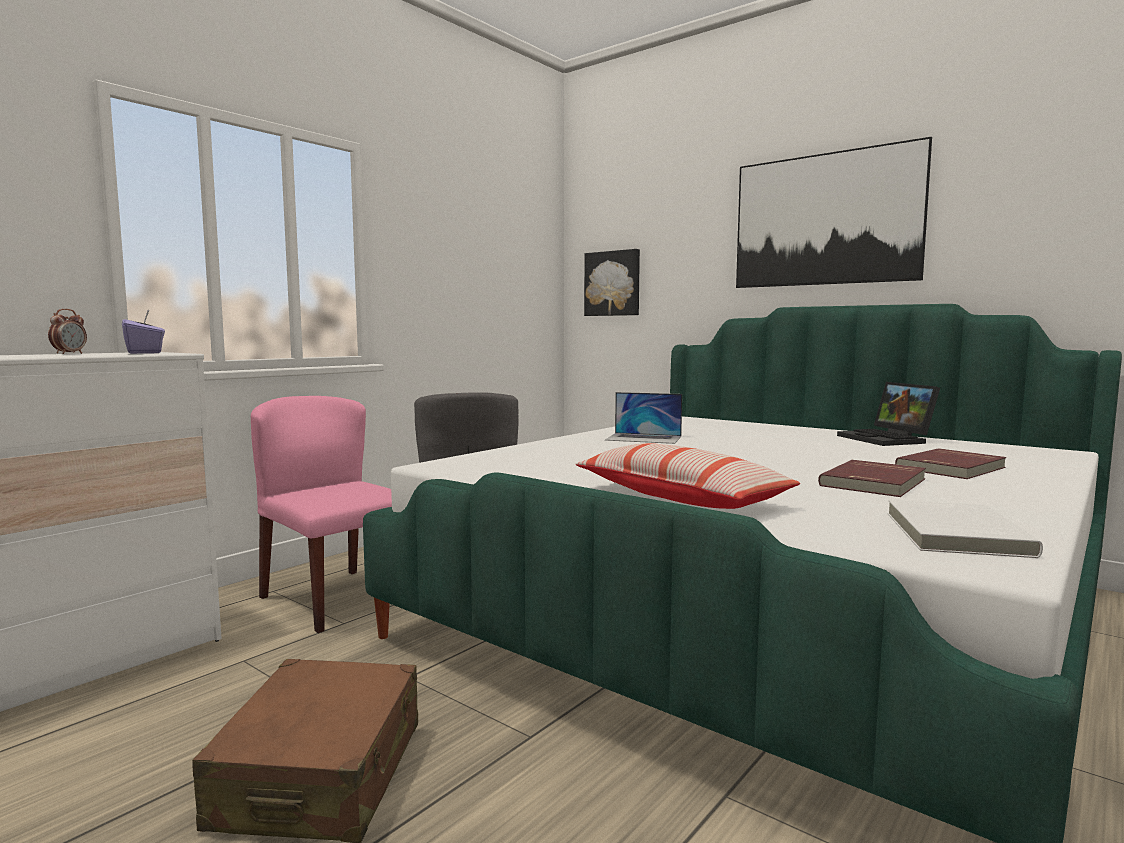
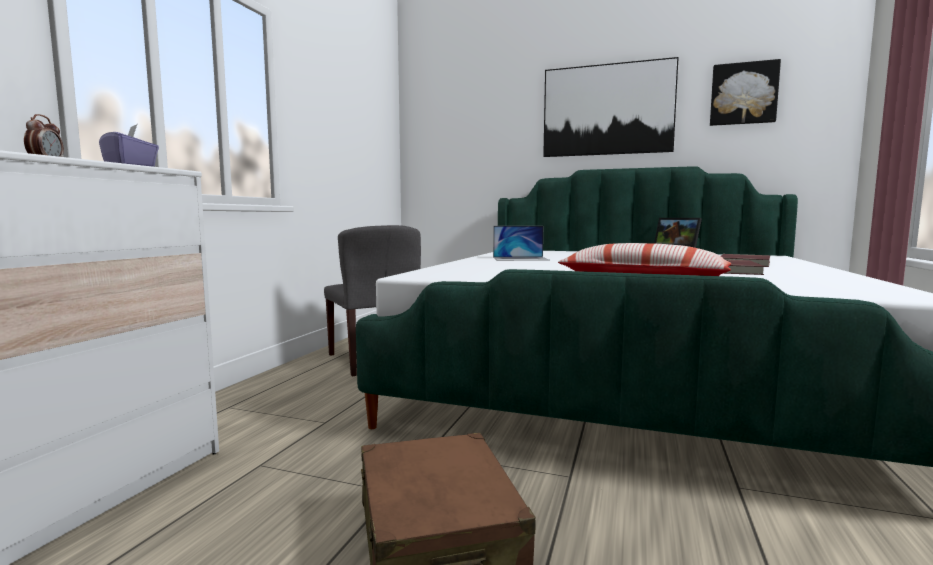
camera: 20 degrees left, 0 degrees up
pink chair [251,396,392,633] -> none
picture [584,249,640,316] -> picture moved to [710,59,781,126]
white book [888,500,1043,558] -> none

